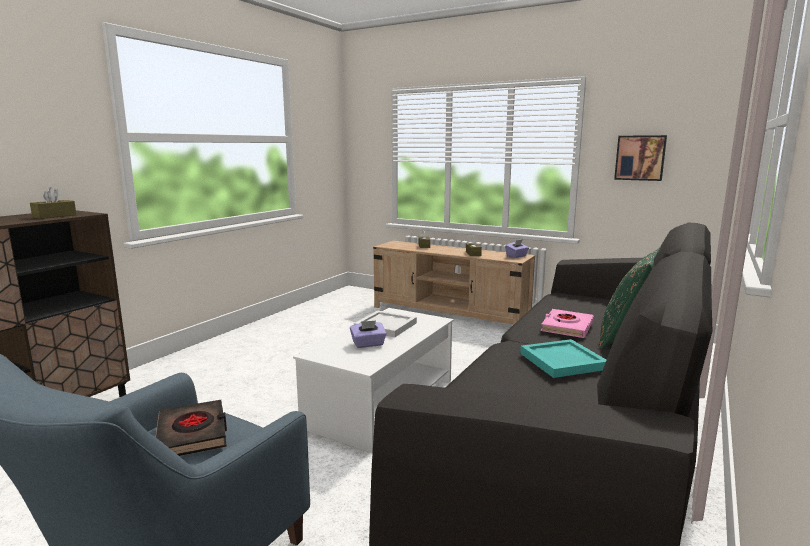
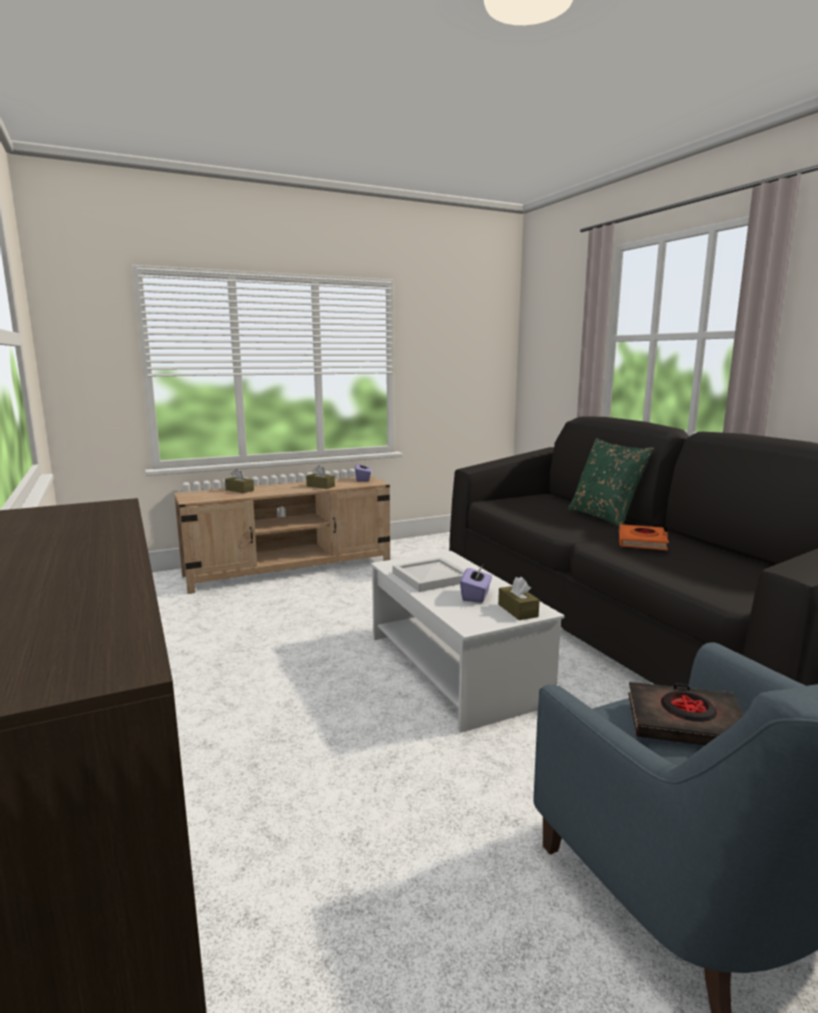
camera: 55 degrees left, 0 degrees up
brown tissue box [30,187,77,219] -> brown tissue box moved to [498,576,540,620]
turquoise tray [520,339,606,378] -> orange book [619,524,669,550]
pink book [541,309,594,338] -> none
picture [614,135,667,181] -> none

